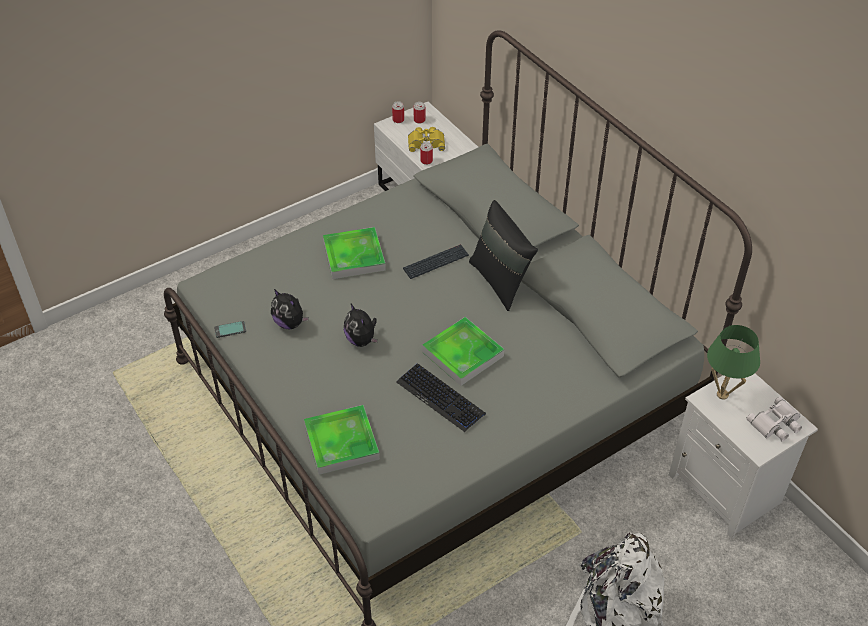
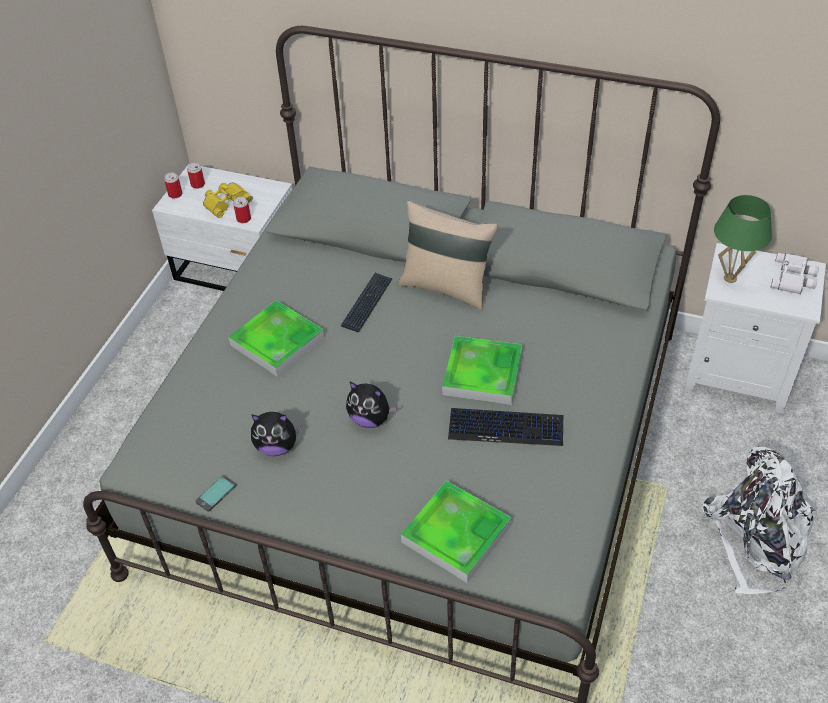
camera: 35 degrees left, 0 degrees up
black pillow [469,200,538,311] -> beige pillow [398,201,498,310]

